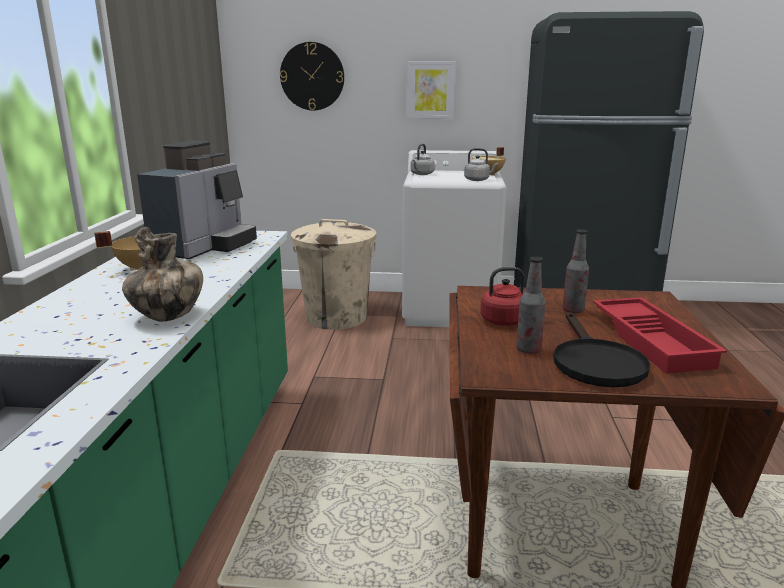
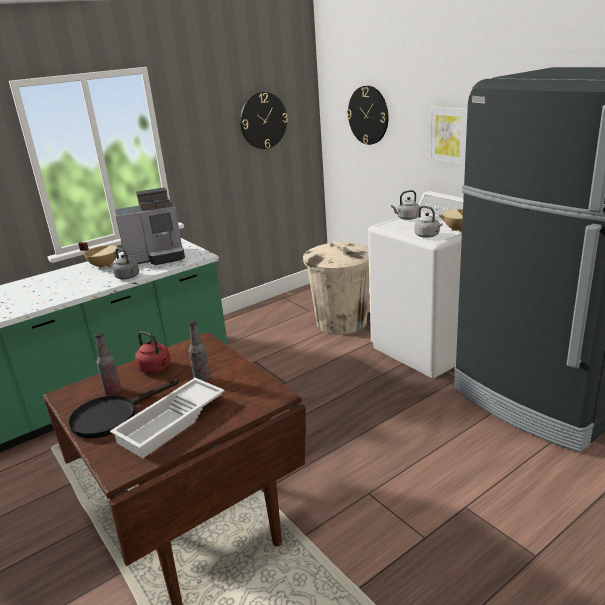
camera: 50 degrees right, 5 degrees up
vase [122,227,203,321] -> none
red tray [593,297,727,373] -> white tray [110,378,225,458]
none -> grey kettle [112,248,139,279]
none -> wall clock [240,92,288,149]

